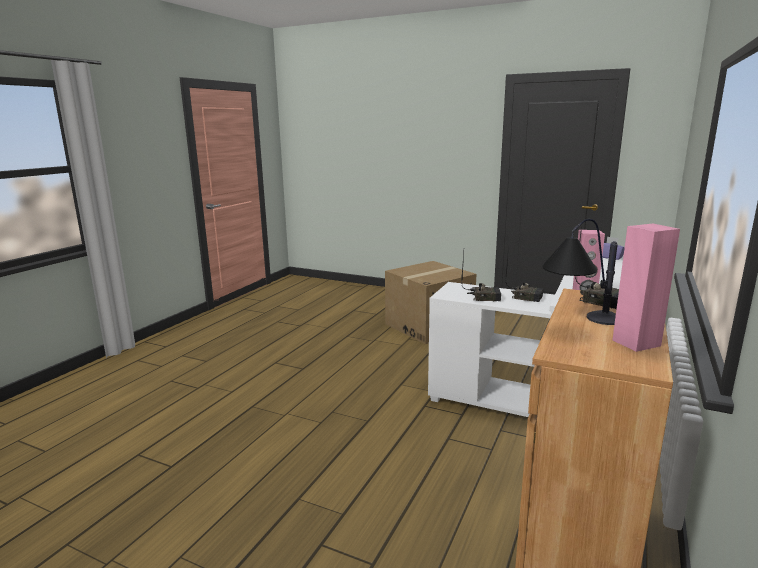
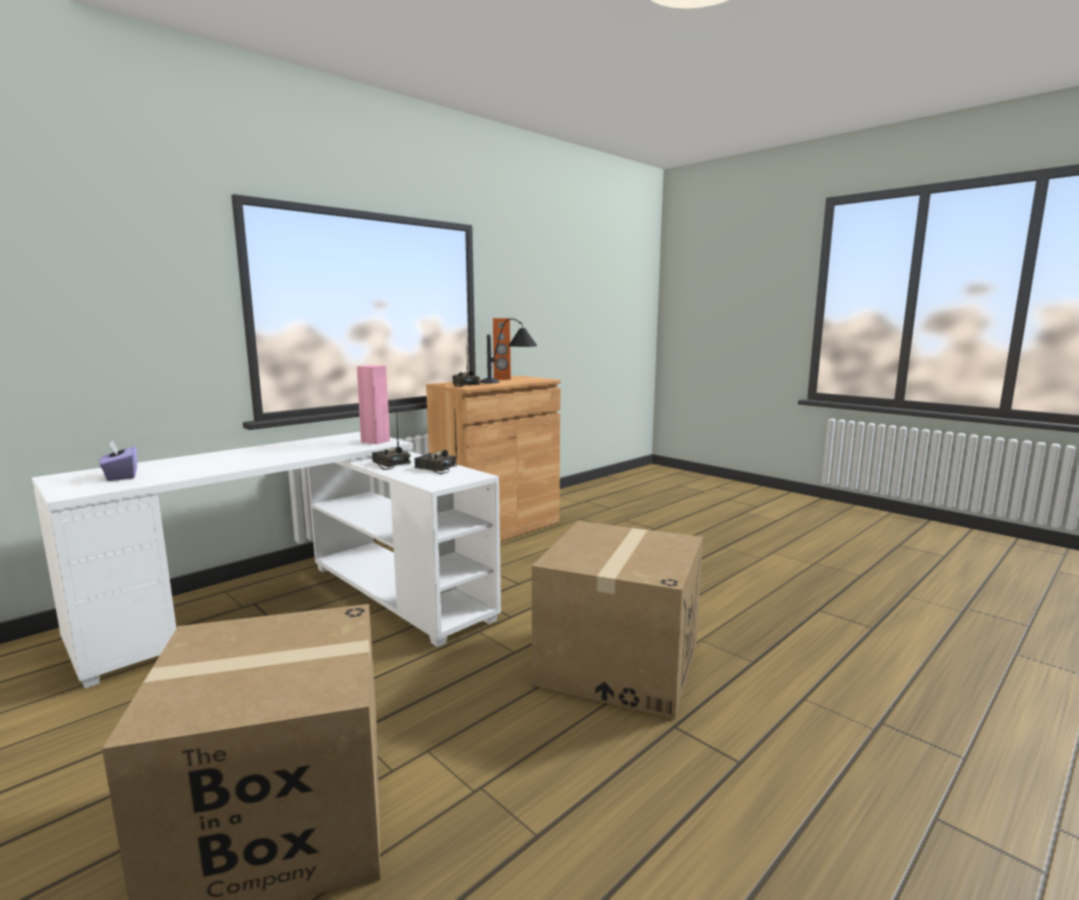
camera: 160 degrees left, 5 degrees down
pink speaker [612,224,680,352] -> orange speaker [493,318,511,380]
none -> cardboard box [532,521,703,719]

